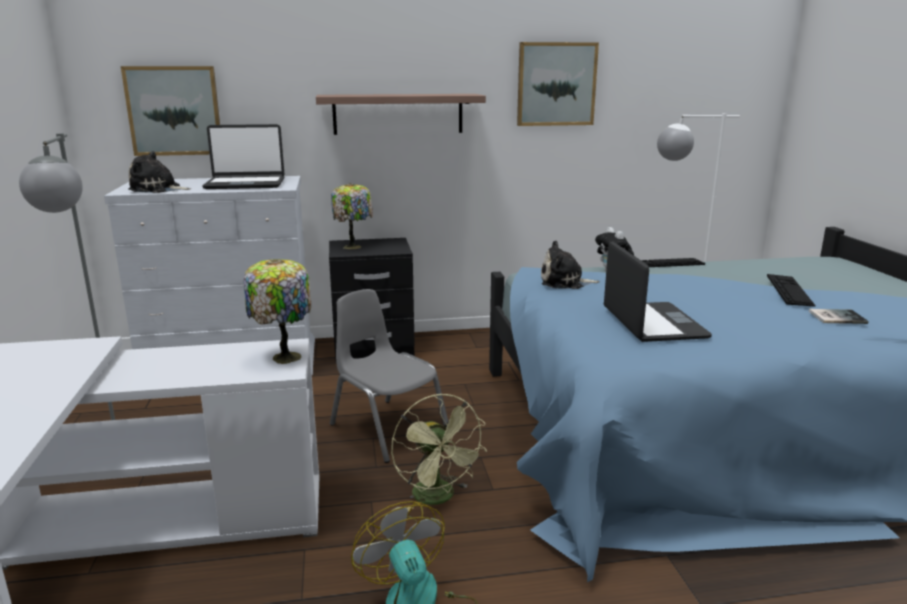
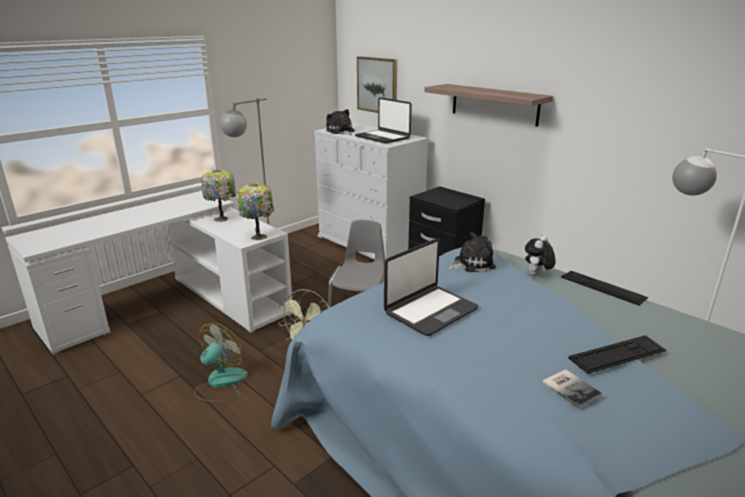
camera: 55 degrees right, 5 degrees up
table lamp [331,183,373,249] -> table lamp moved to [202,170,236,222]
picture [517,42,599,126] -> none
plush toy [541,241,600,289] -> plush toy turned 105 degrees clockwise [447,232,496,272]

